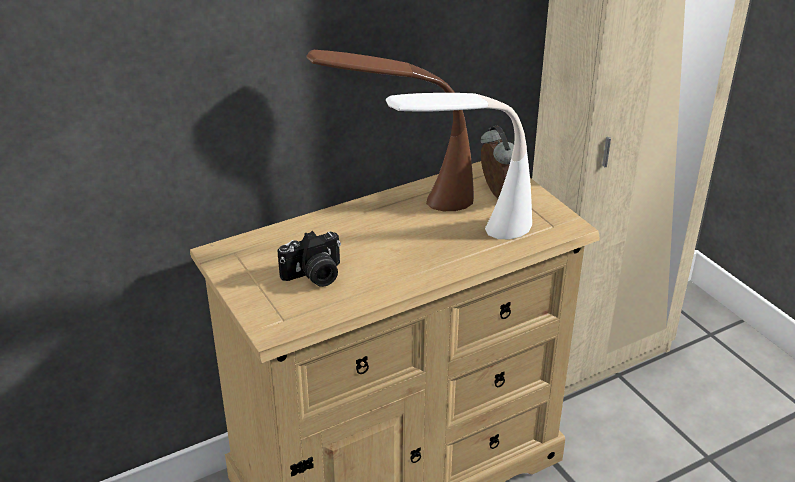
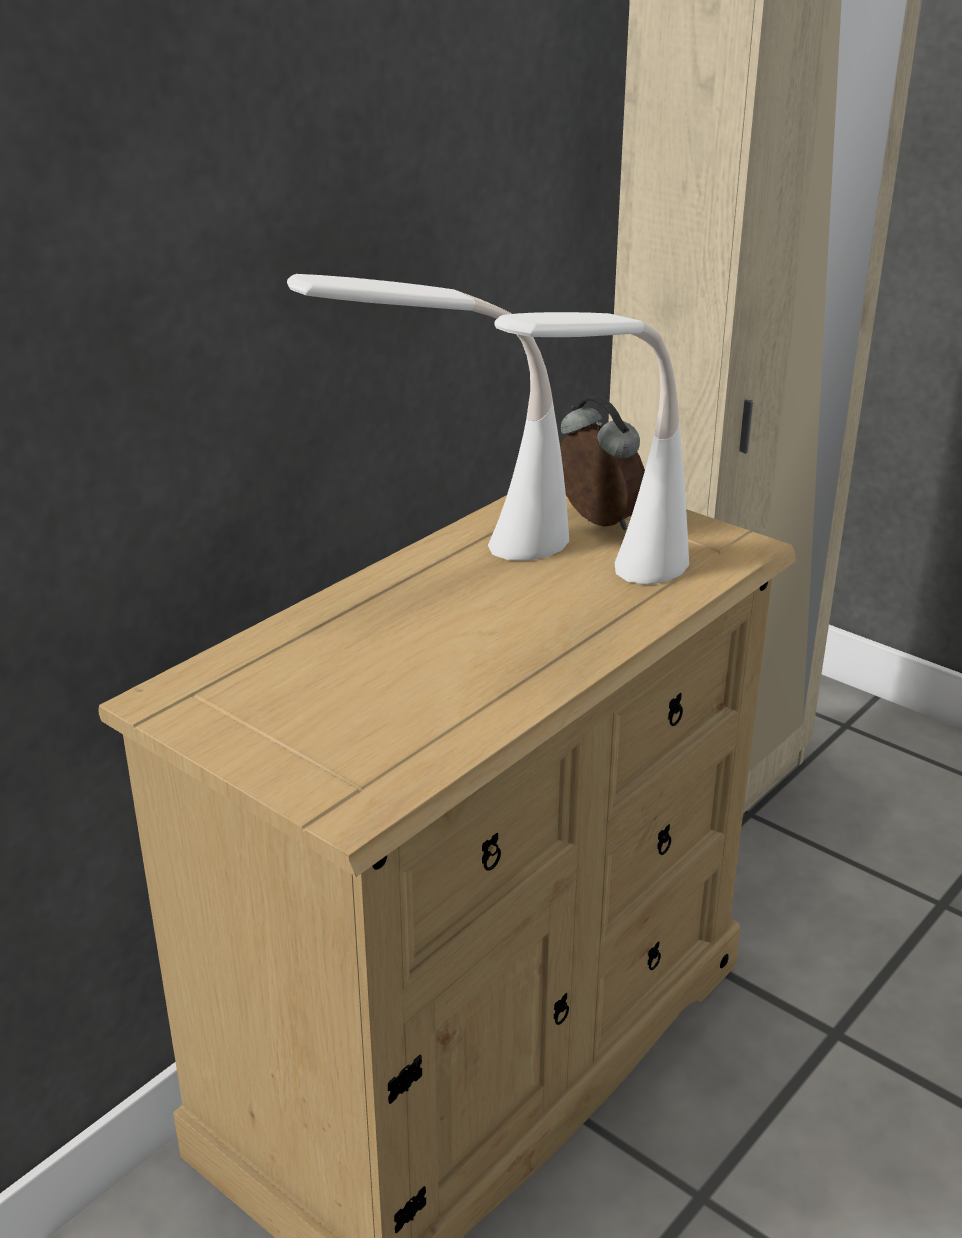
camera: 20 degrees left, 5 degrees down
camera [277,231,341,287] -> none
brown table lamp [306,50,474,211] -> white table lamp [287,274,569,561]

